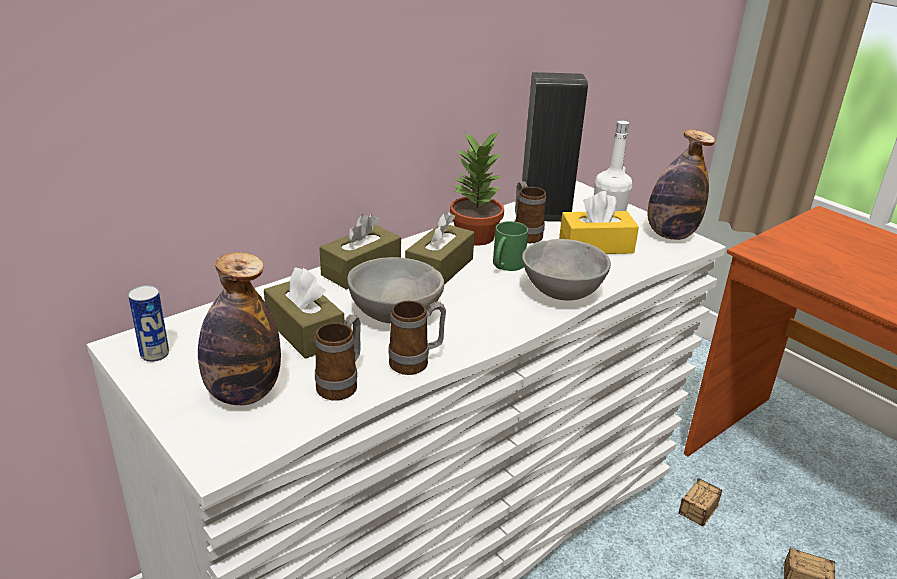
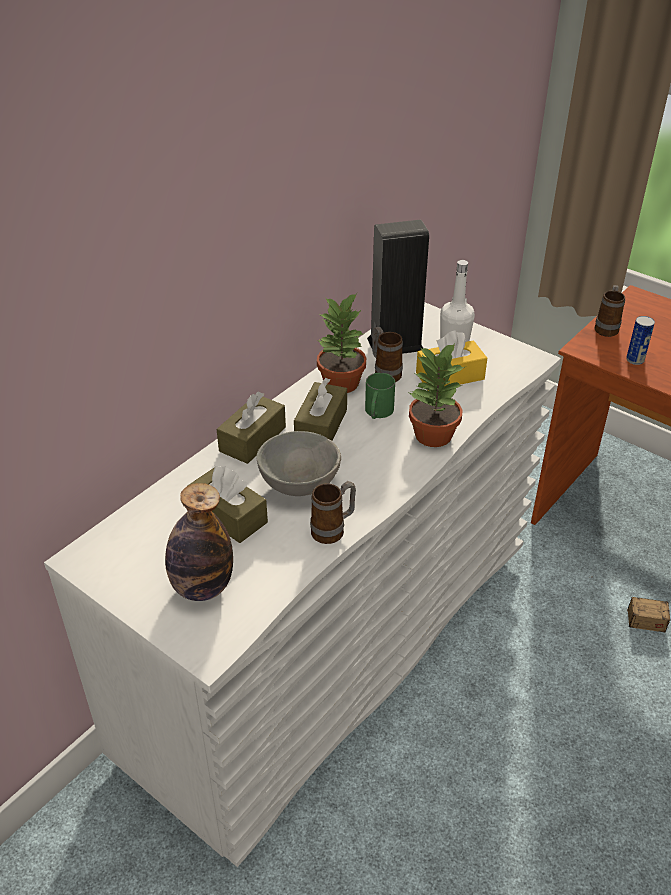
camera: 10 degrees left, 10 degrees up
can [128,285,169,362] -> can moved to [626,316,655,365]
mug [315,314,361,401] -> mug moved to [594,285,625,337]
grey bowl [522,239,611,300] -> potted plant [409,342,465,447]
bottle [648,129,715,240] -> none
storage box [678,478,722,526] -> none

